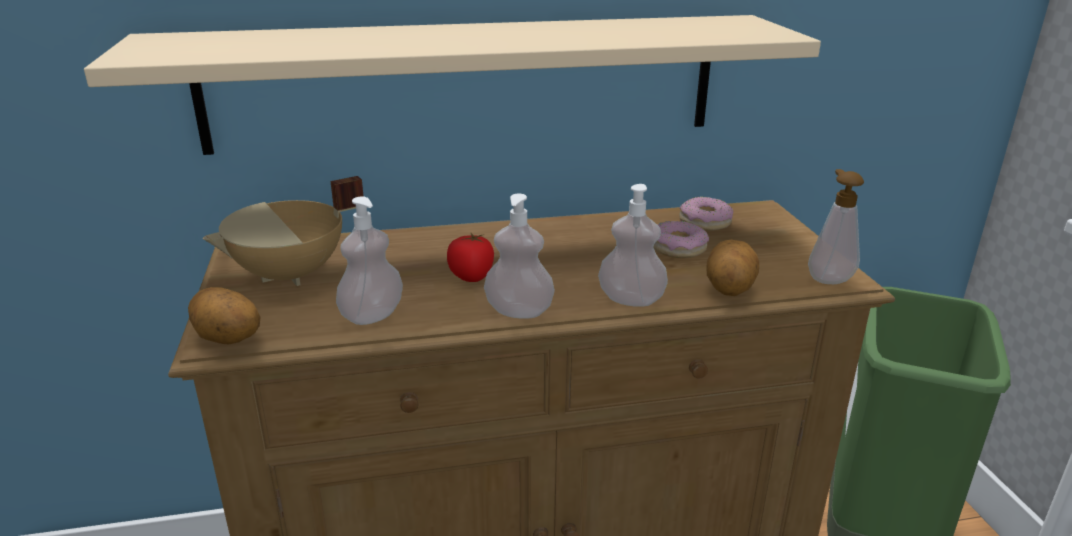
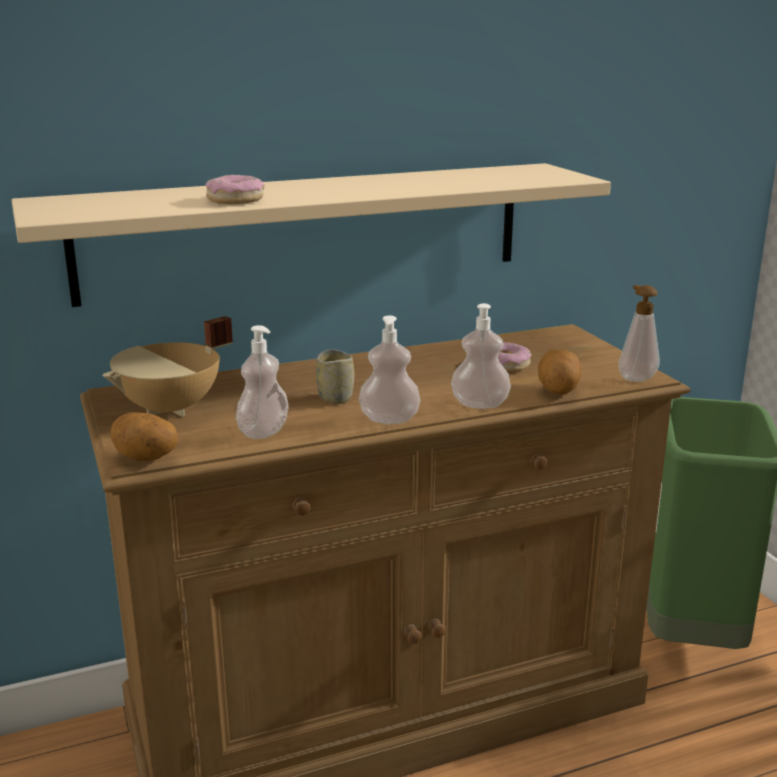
camera: 10 degrees left, 5 degrees down
tomato [447,233,494,282] -> cup [316,349,354,404]
donut [679,197,733,231] -> donut moved to [206,175,264,204]

